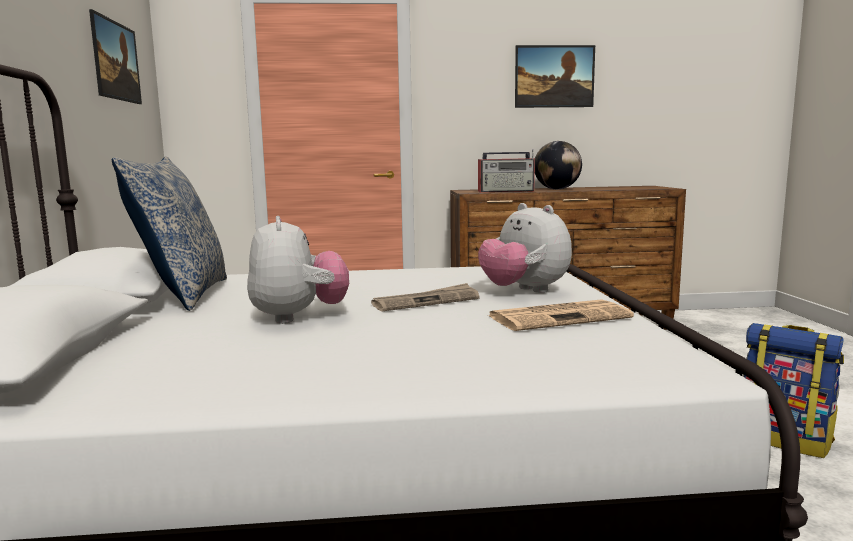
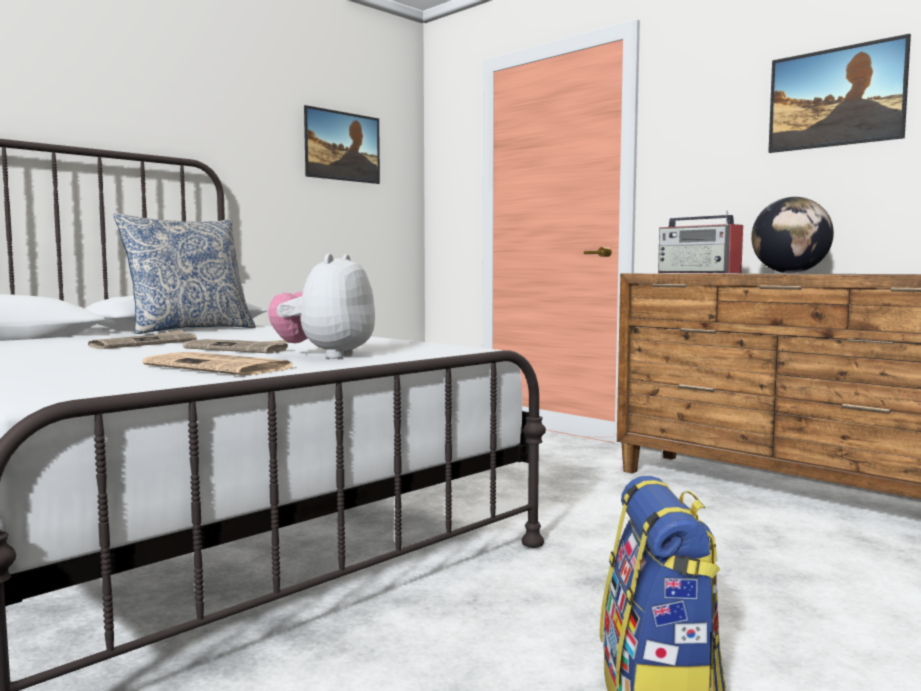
camera: 50 degrees right, 5 degrees down
plush toy [247,216,349,324] -> newspaper [88,330,197,349]

